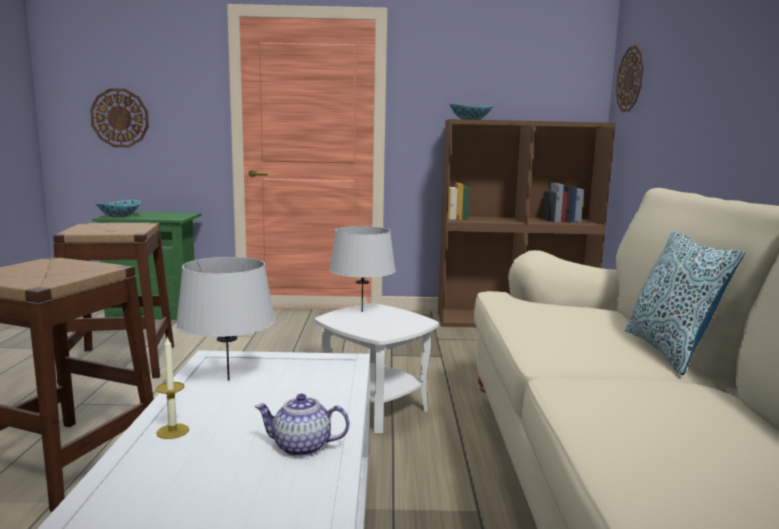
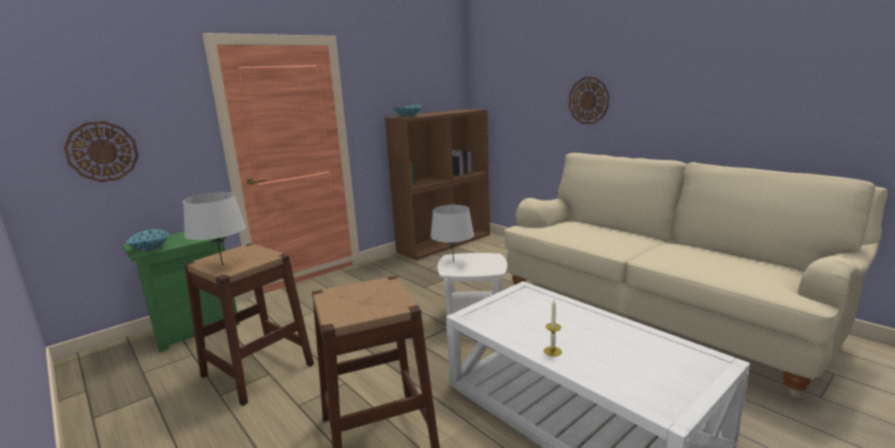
camera: 40 degrees left, 5 degrees up
grey table lamp [176,257,275,381] -> grey table lamp moved to [183,192,246,265]
teapot [254,394,350,457] -> none
wall clock [616,45,644,112] -> wall clock moved to [569,77,609,124]
pillow [625,231,745,375] -> none

